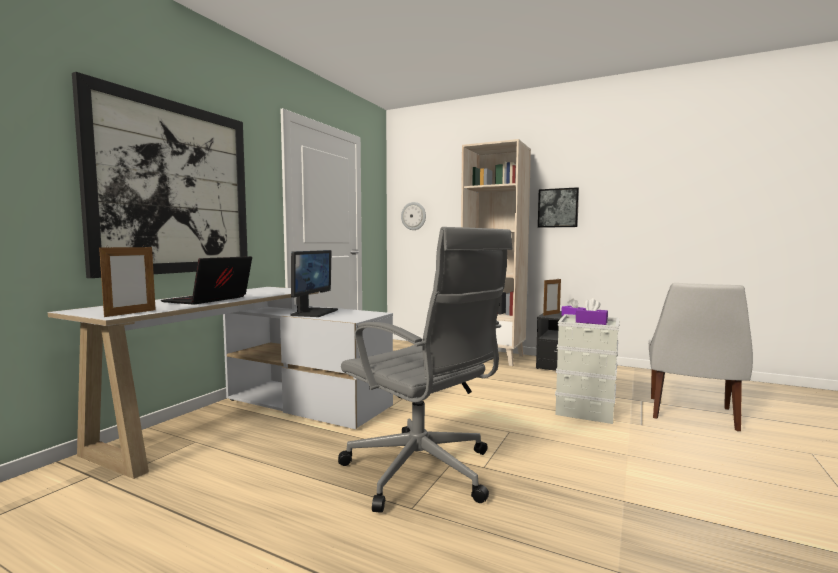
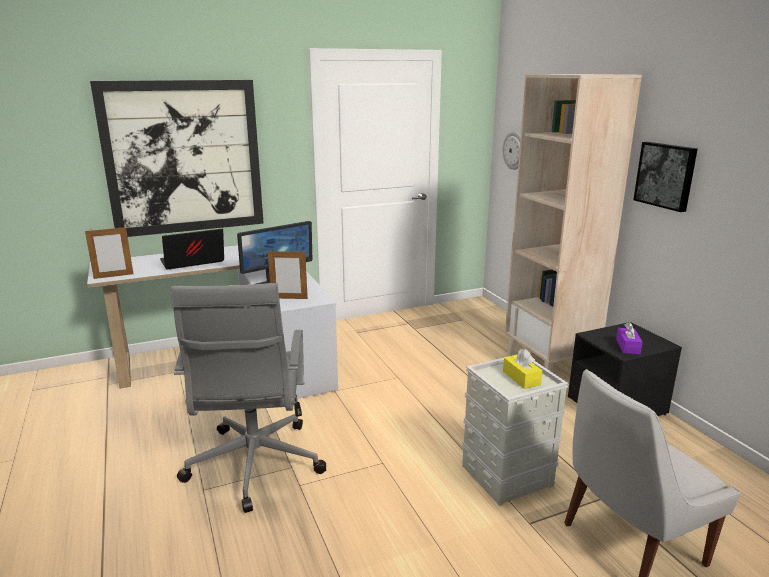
camera: 40 degrees right, 15 degrees up
picture frame [543,279,561,316] -> picture frame moved to [268,250,308,299]
purple tissue box [576,298,608,325] -> yellow tissue box [503,349,543,389]

